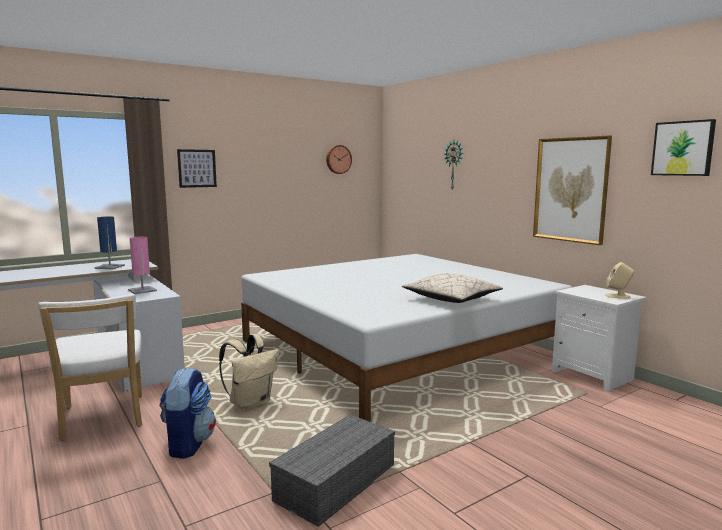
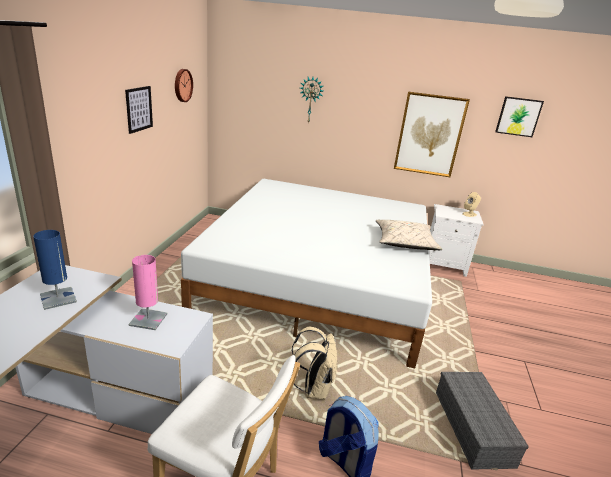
camera: 45 degrees left, 15 degrees up
picture [177,149,217,188] -> picture moved to [125,86,153,134]

